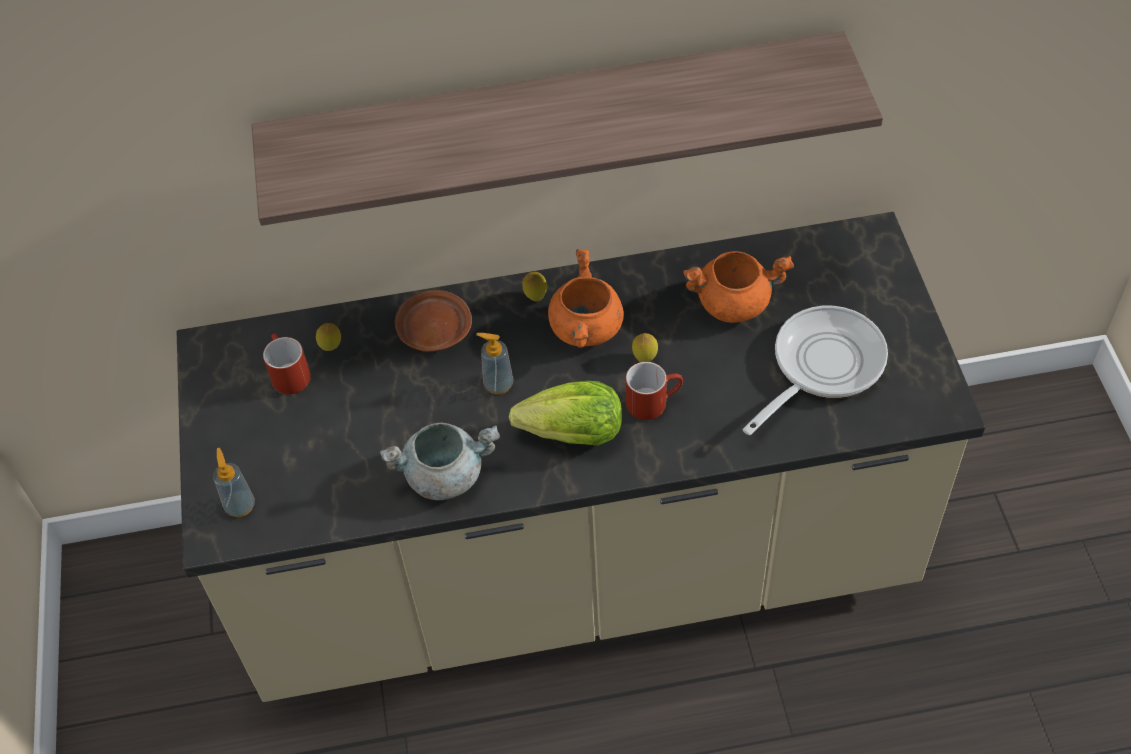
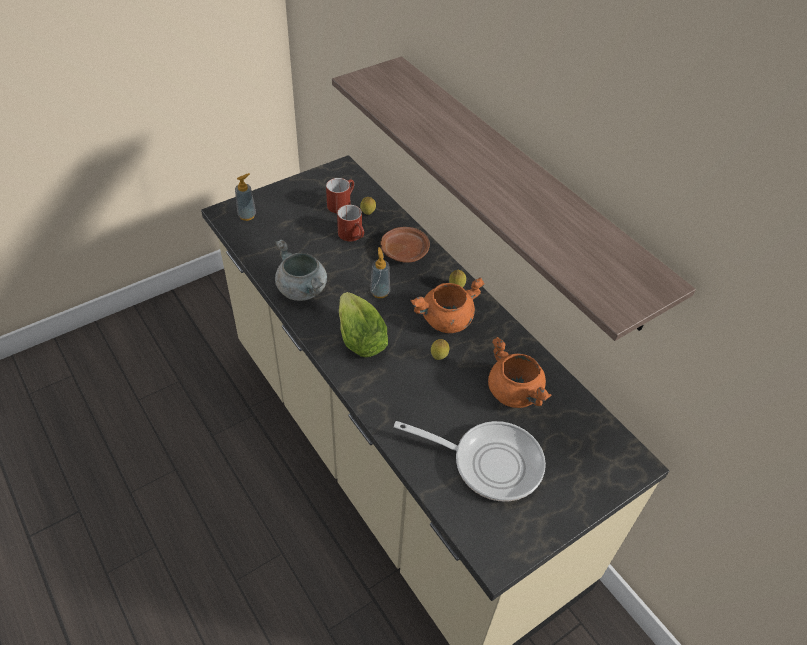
camera: 60 degrees right, 5 degrees down
red mug [626,362,683,420] -> red mug moved to [337,205,364,241]

